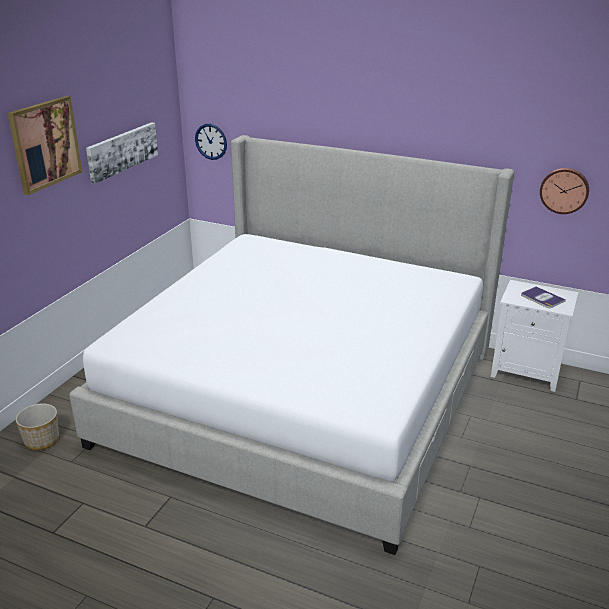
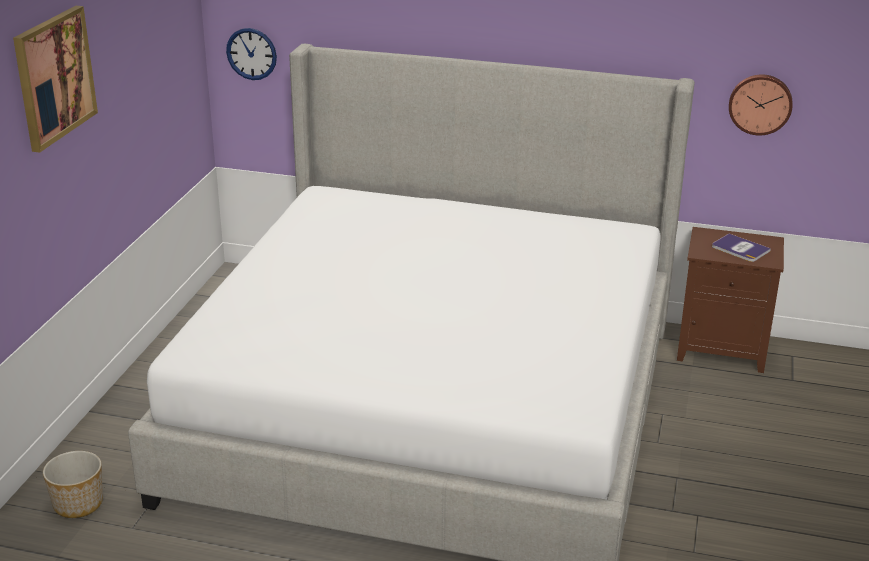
camera: 10 degrees left, 0 degrees up
picture [86,122,158,184] -> none
white nightstand [491,280,578,392] -> brown nightstand [677,227,784,373]

